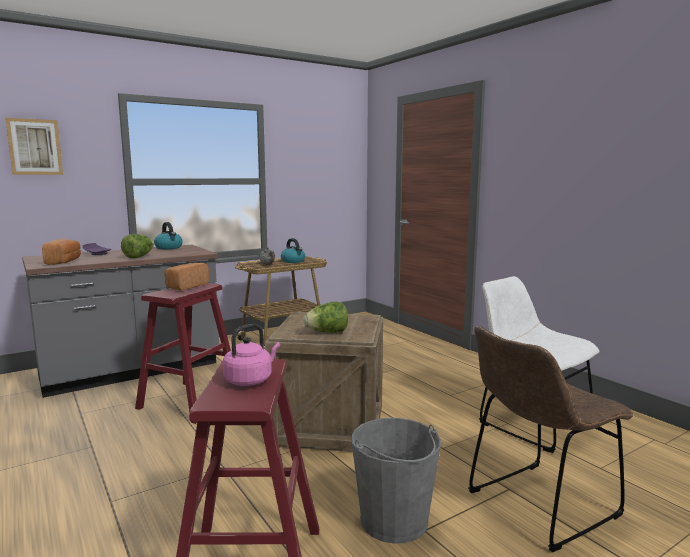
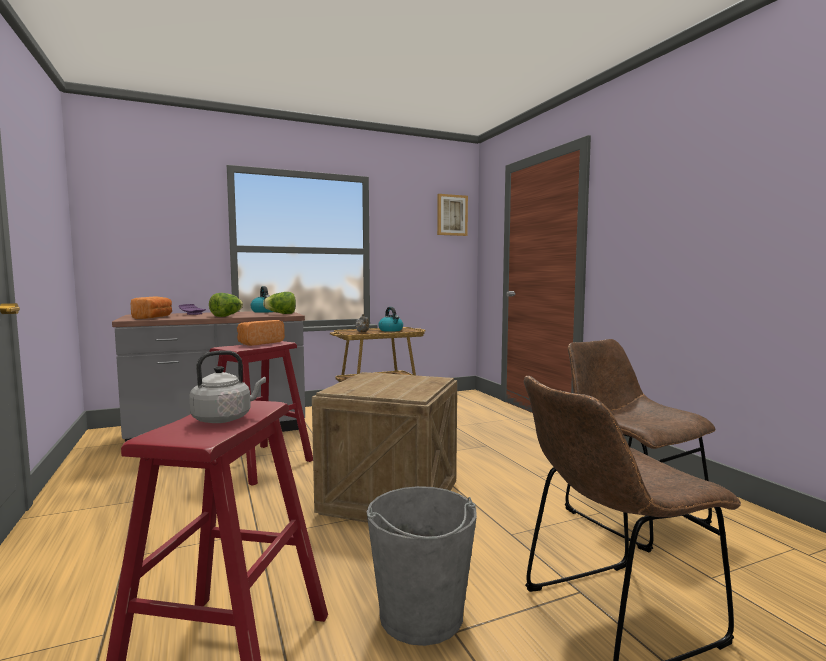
camera: 10 degrees right, 5 degrees down
picture [5,118,63,175] -> picture moved to [437,194,468,236]
pink kettle [223,324,280,386] -> grey kettle [189,350,266,423]
lettuce [303,302,348,333] -> lettuce moved to [263,292,296,314]
white chair [479,276,599,453] -> brown chair [565,339,716,552]

